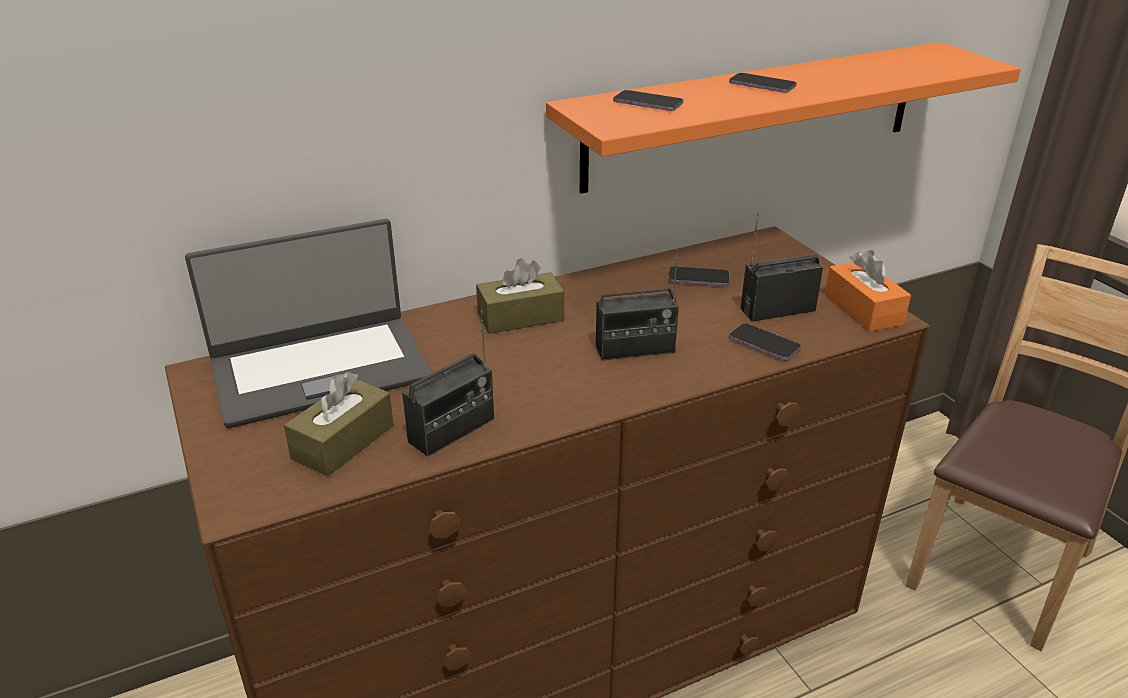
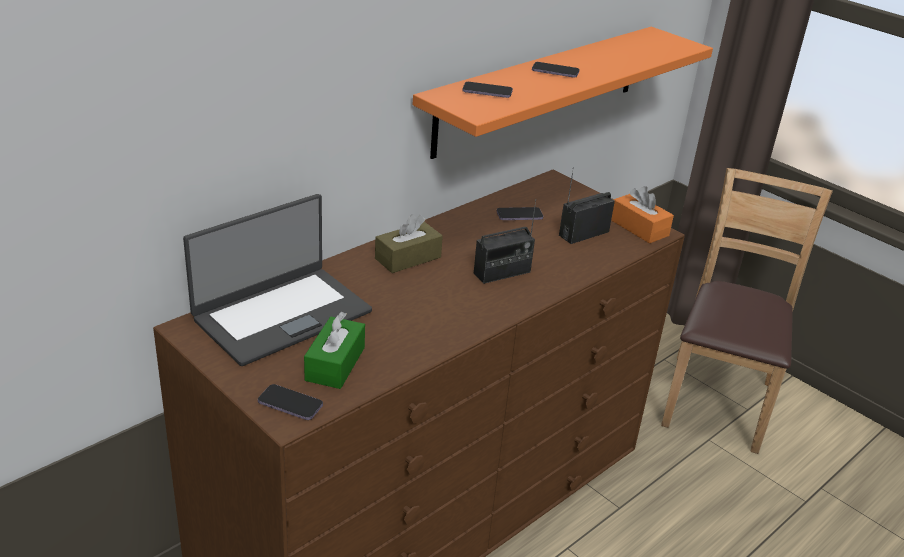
camera: 20 degrees left, 0 degrees up
brown tissue box [284,372,394,476] -> green tissue box [304,312,365,389]
radio [402,310,494,457] -> none
phone [729,323,801,360] -> phone moved to [258,384,323,420]

